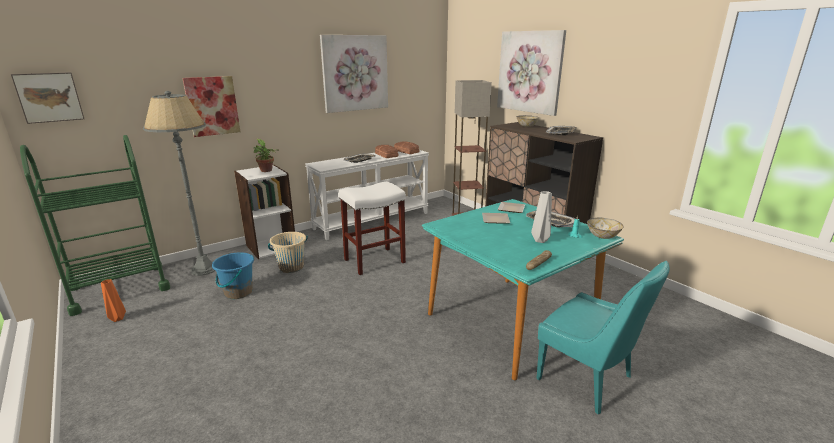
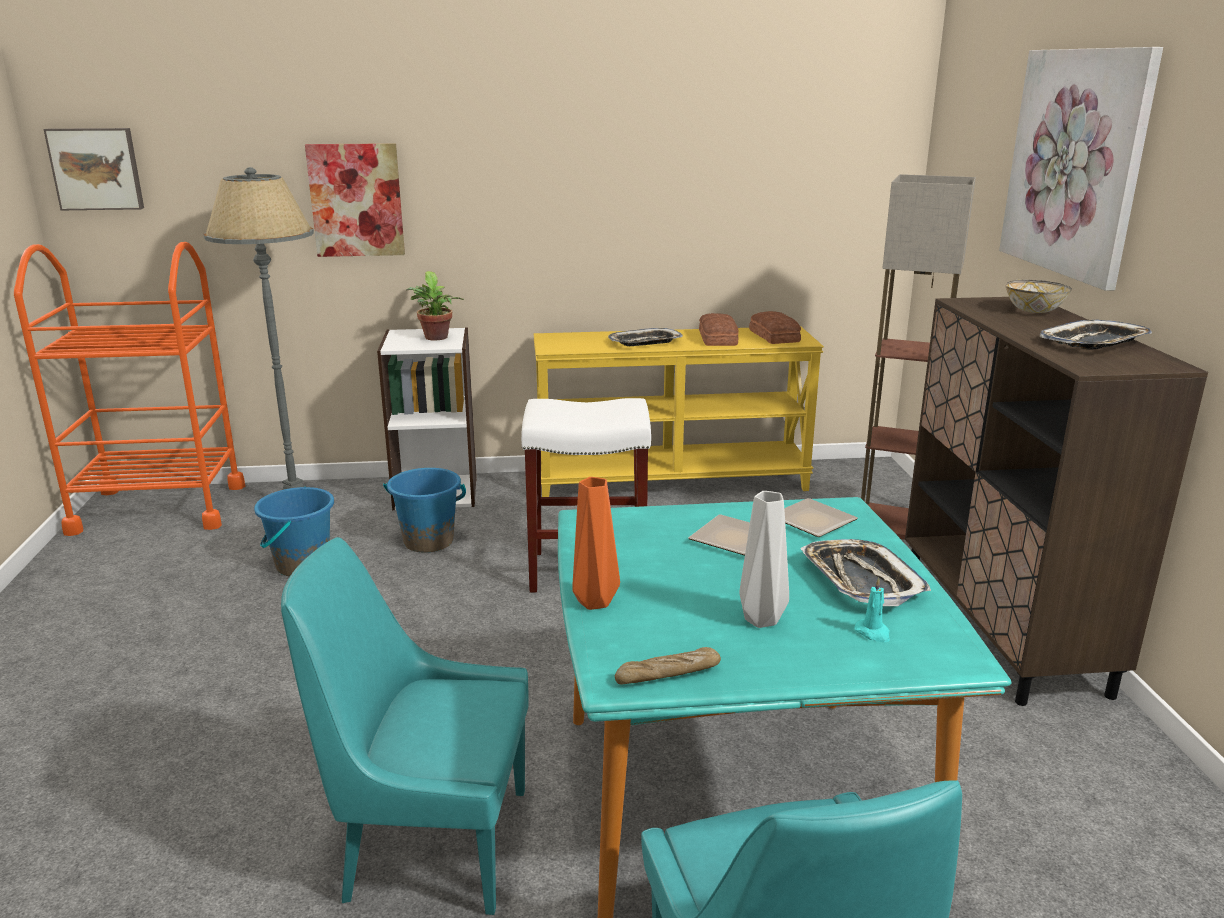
camera: 30 degrees right, 0 degrees up
green cart [20,135,170,316] -> orange cart [14,242,245,536]
orange vase [101,279,126,322] -> orange vase moved to [572,477,620,610]
beige bucket [268,232,308,273] -> blue bucket [383,468,466,553]
white console table [305,150,429,240] -> yellow console table [534,326,824,497]
picture [320,35,388,113] -> none
bowl [587,217,624,239] -> none
none -> turquoise chair [281,537,529,915]

